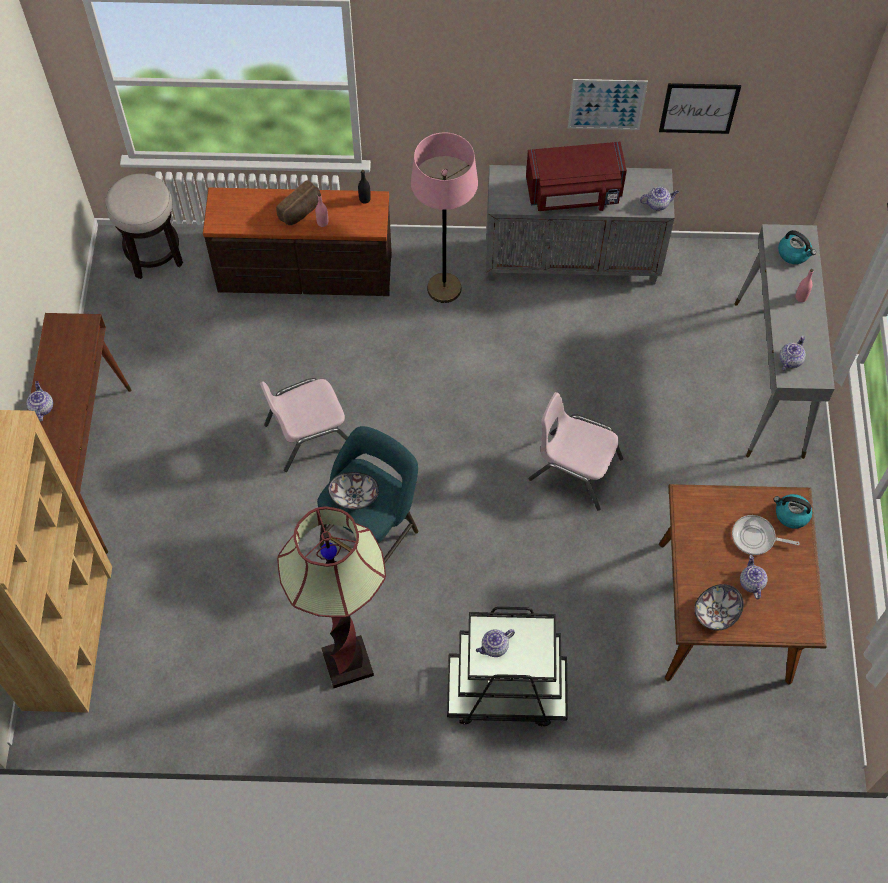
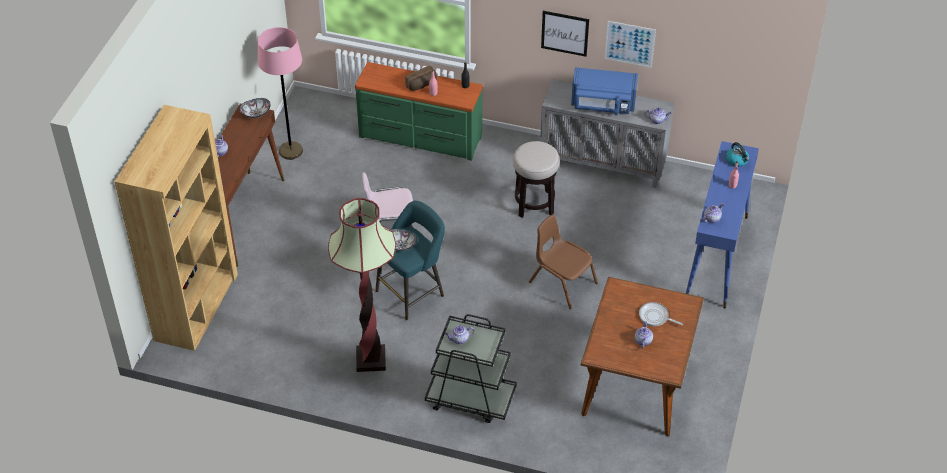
camera: 15 degrees right, 15 degrees down
stool [105,173,183,279] -> stool moved to [513,141,560,218]
brown dresser [203,188,392,296] -> green dresser [355,62,483,161]
pink floor lamp [411,132,478,303] -> pink floor lamp moved to [258,27,303,160]
red microwave [526,142,627,211] -> blue microwave [571,67,638,115]
pink chair [529,392,623,510] -> brown chair [529,215,598,309]
picture [659,83,741,134] -> picture moved to [541,11,589,57]
bowl [694,584,744,630] -> bowl moved to [239,98,270,118]
grey console table [735,224,835,459] -> blue console table [686,141,759,309]
kettle [773,494,812,529] -> none

